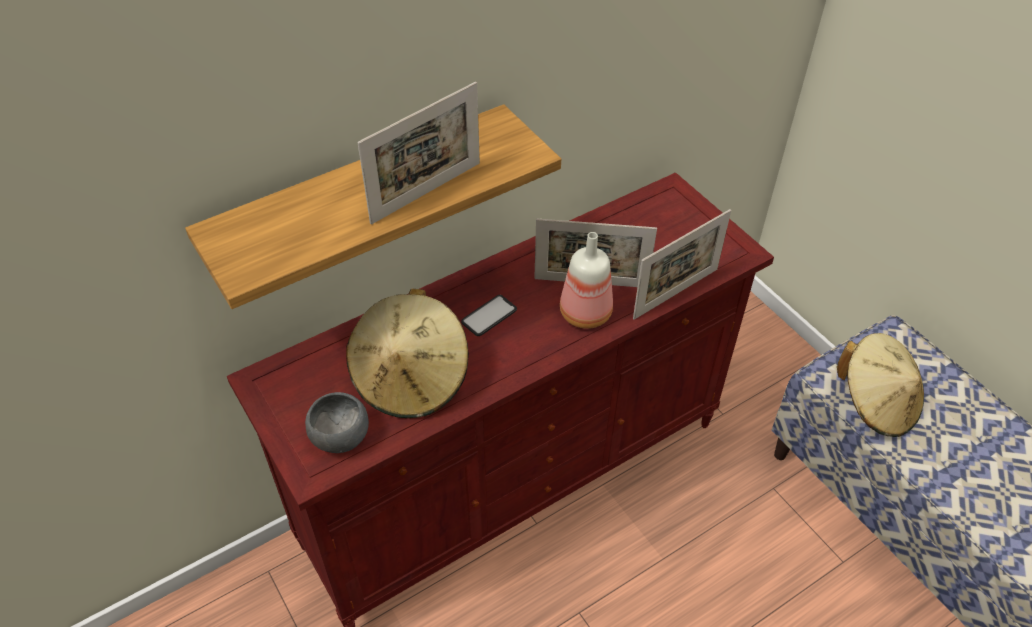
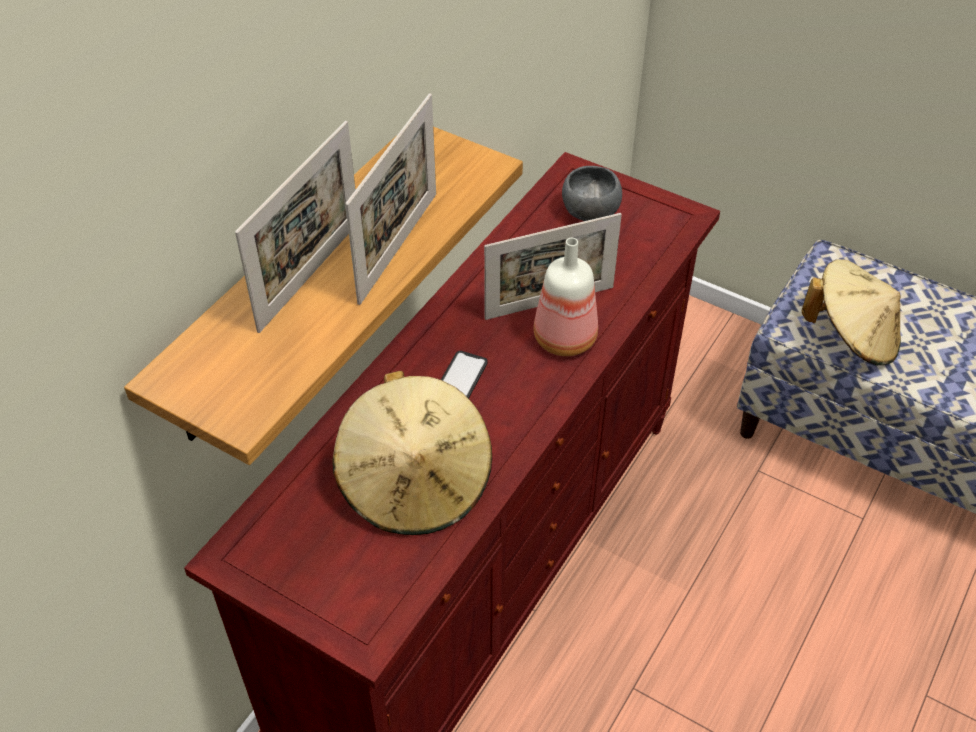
camera: 25 degrees left, 0 degrees up
grey bowl [305,392,369,453] -> grey bowl moved to [562,166,622,221]
picture frame [633,209,731,320] -> picture frame moved to [235,121,355,333]

